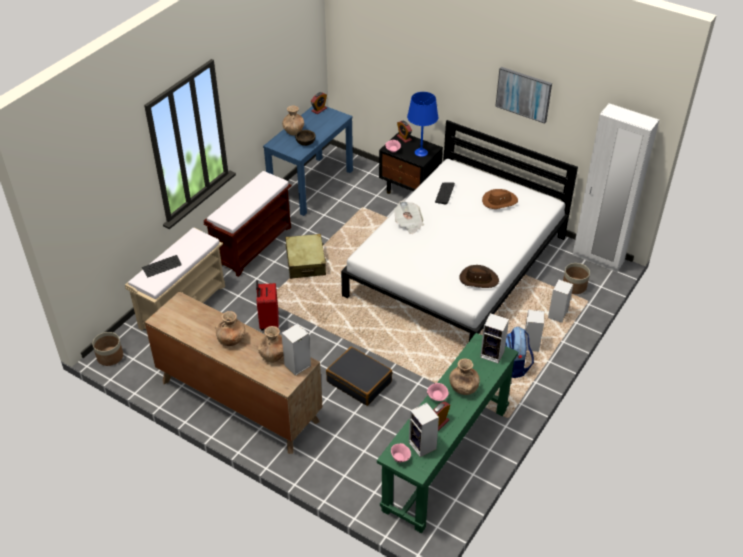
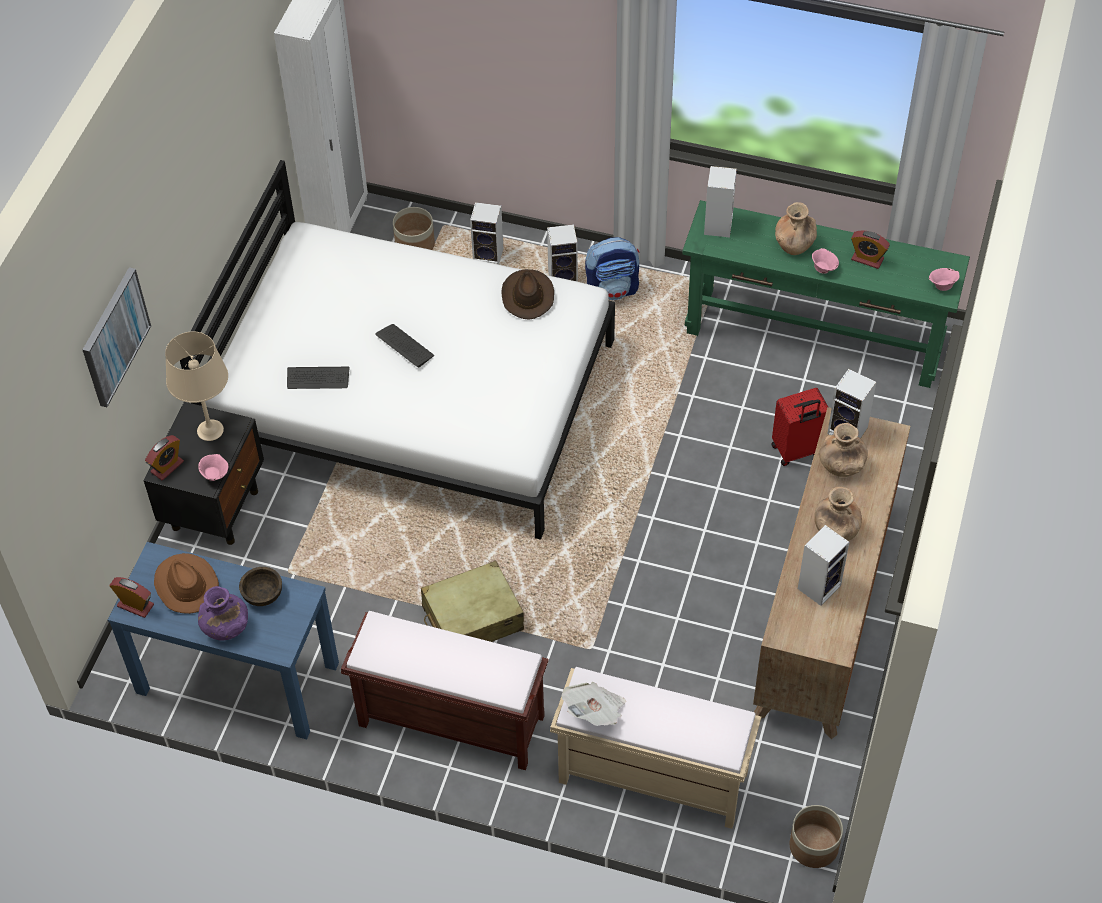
camera: 105 degrees left, 10 degrees up
keyboard [142,255,182,277] -> keyboard moved to [376,324,434,367]
red suitcase [256,280,278,331] -> red suitcase moved to [772,388,828,466]
brown vase [282,106,304,136] -> purple vase [198,586,248,640]
black suitcase [326,347,393,406] -> none
newspaper [394,201,424,234] -> newspaper moved to [562,682,626,726]
blue table lamp [407,92,438,157] -> beige table lamp [165,332,228,441]
speaker [409,403,439,457] -> speaker moved to [798,525,849,606]
brown hat [482,189,518,209] -> brown hat moved to [154,553,219,614]
picture [495,67,552,124] -> picture moved to [83,267,151,407]

